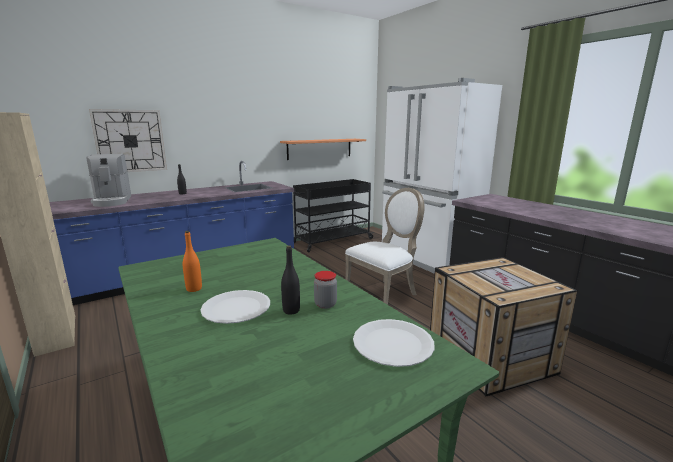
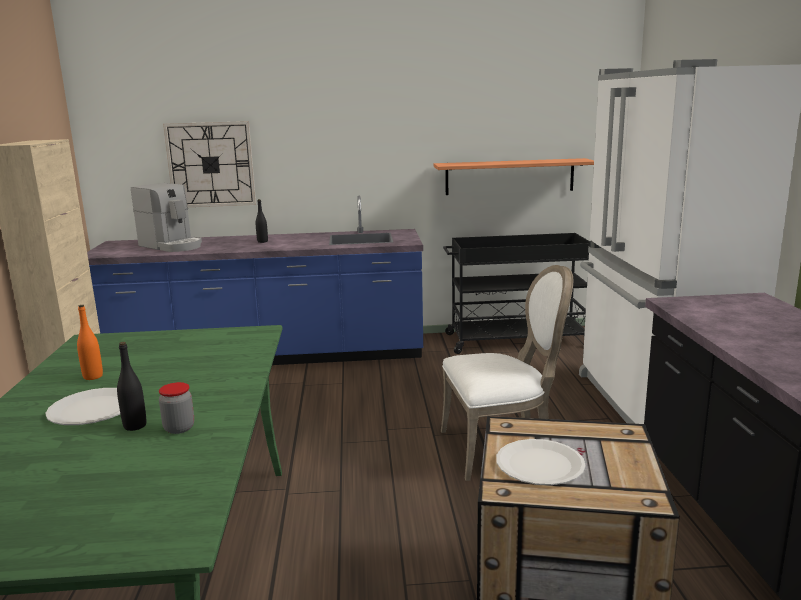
camera: 30 degrees right, 0 degrees up
coffee machine [87,154,131,207] -> coffee machine turned 60 degrees counterclockwise [131,183,202,252]
white plate [353,319,434,367] -> white plate moved to [496,439,586,485]

